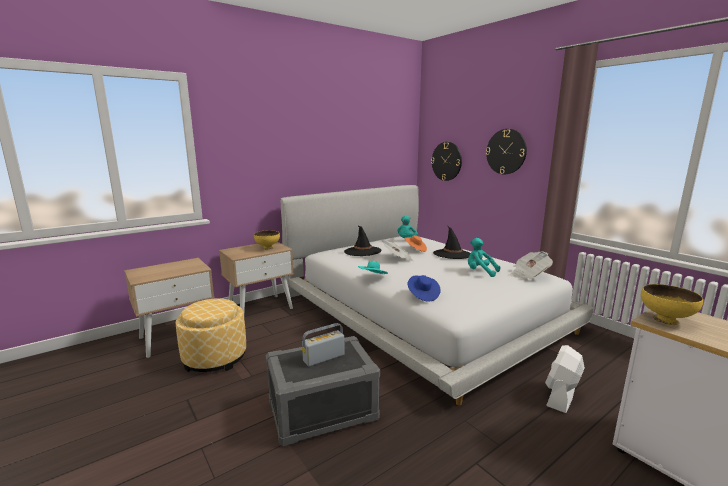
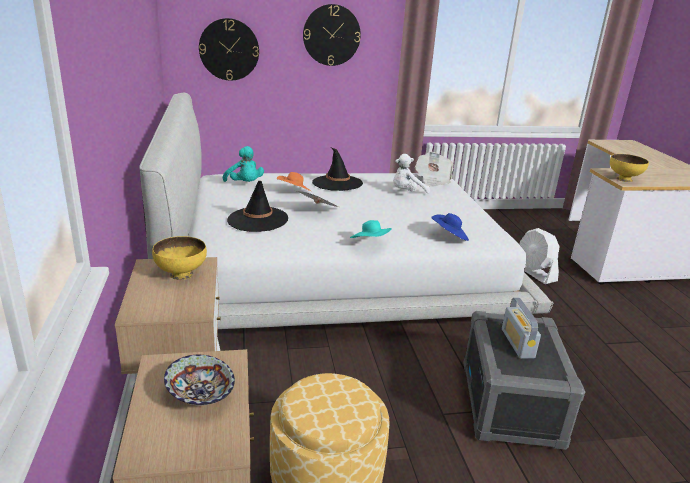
camera: 65 degrees left, 10 degrees up
turquoise plush toy [468,238,500,277] -> white plush toy [393,154,430,193]
none -> bowl [164,355,235,406]

